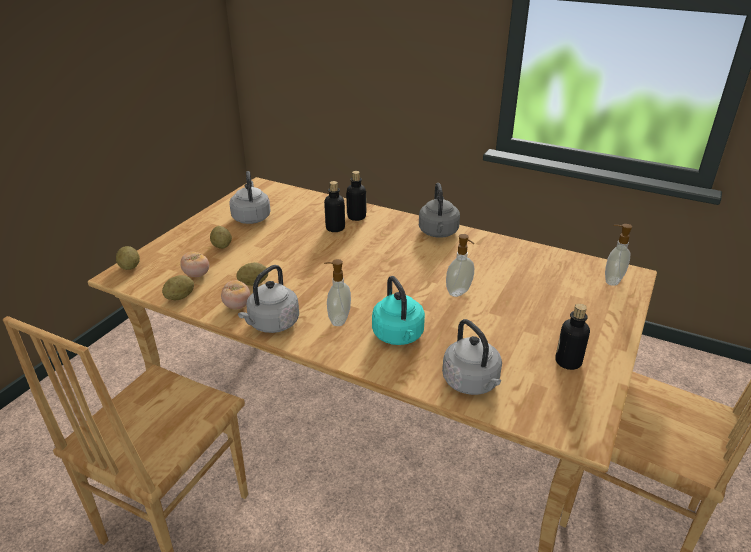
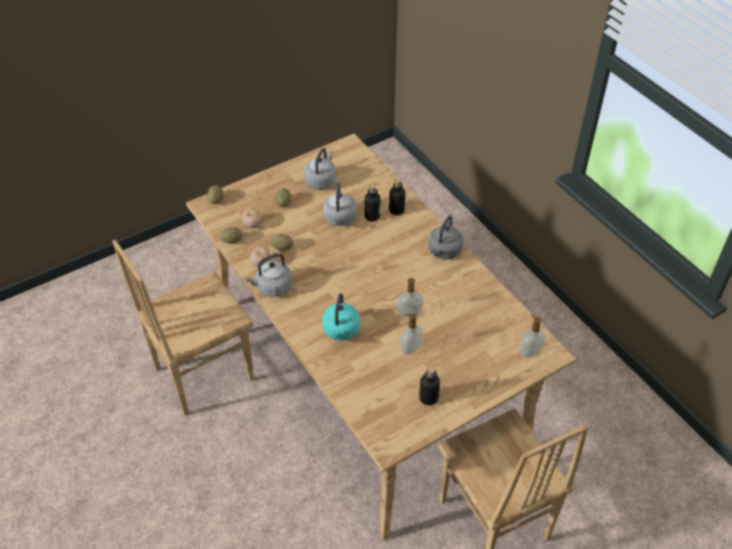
camera: 30 degrees right, 15 degrees up
soap dispenser [324,259,351,326] -> soap dispenser moved to [400,313,423,355]
grey kettle [442,319,502,395] -> grey kettle moved to [323,182,357,226]

